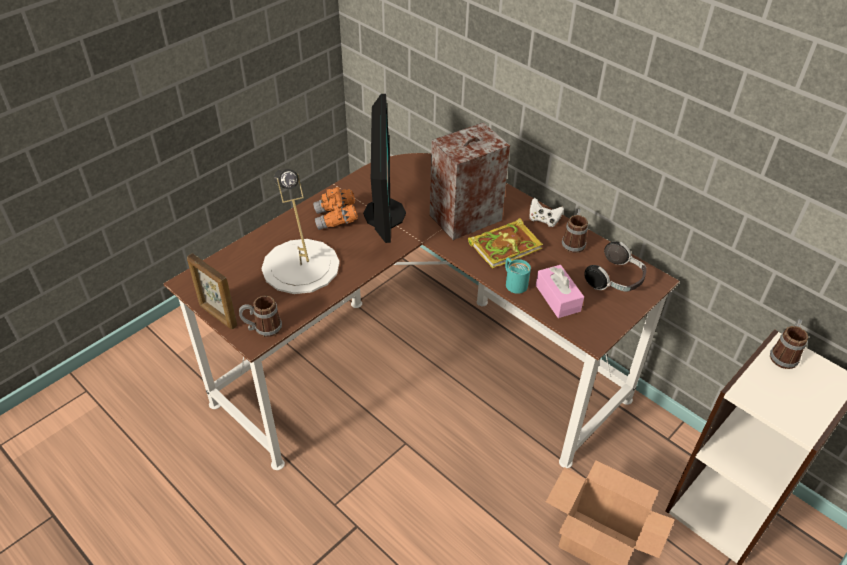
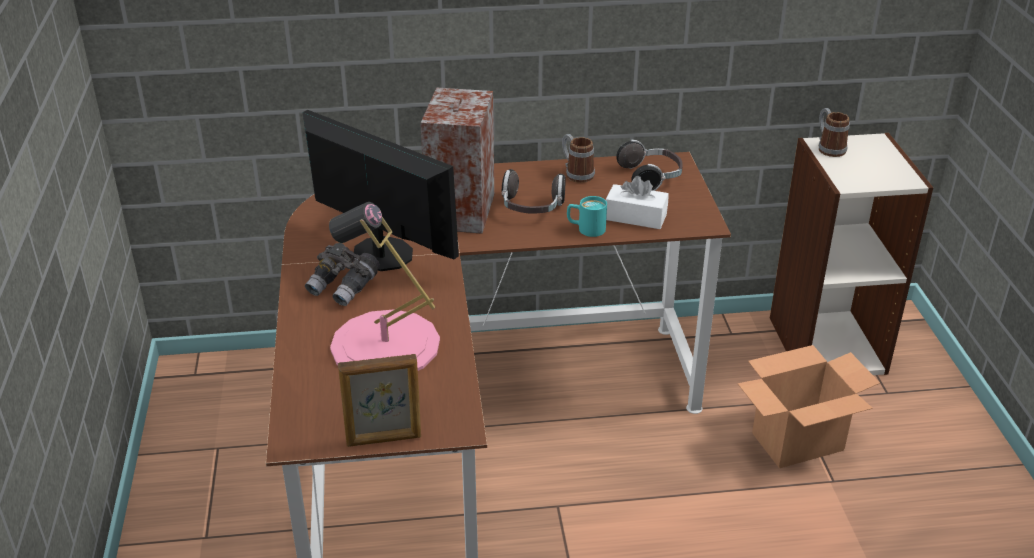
camera: 50 degrees left, 10 degrees down
mug [239,296,282,337] -> none
white table lamp [261,168,340,294] -> pink table lamp [329,202,440,371]
orange binoculars [313,187,358,230] -> grey binoculars [305,243,380,306]
book [468,218,543,269] -> headphones [501,169,566,213]
white game controller [529,198,564,227] -> none
pink tissue box [536,265,584,318] -> white tissue box [606,176,669,229]

